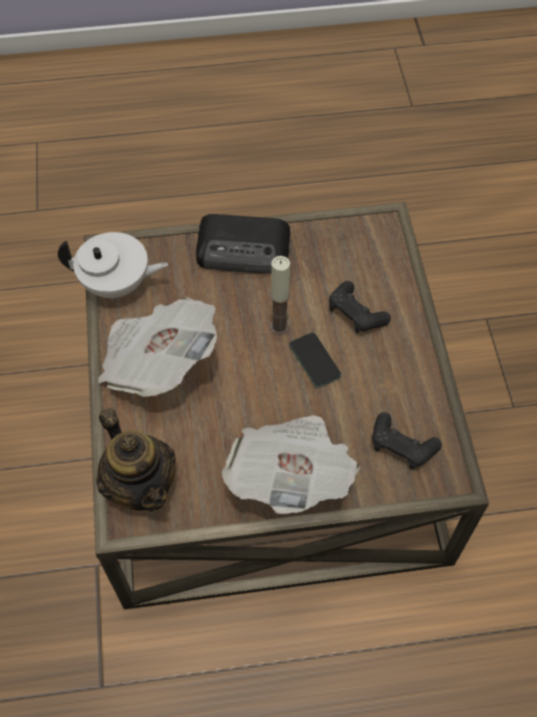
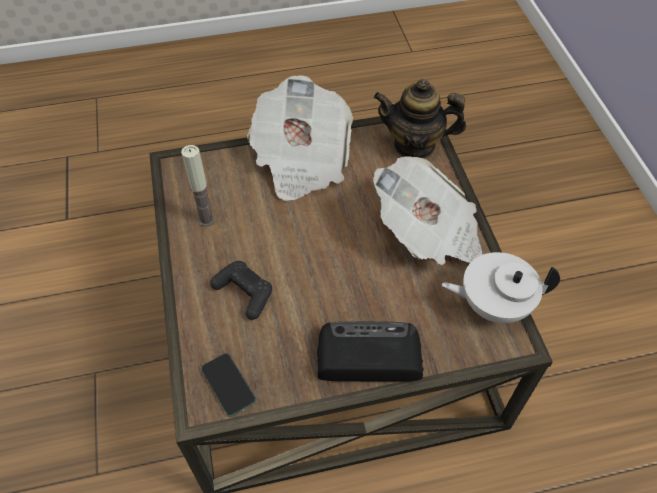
camera: 175 degrees right, 5 degrees down
teapot [96,408,176,511] -> teapot turned 45 degrees counterclockwise [374,79,466,159]
candle [270,256,290,335] -> candle moved to [181,145,215,227]
phone [289,332,342,388] -> phone moved to [201,353,257,417]
black game controller [372,412,442,469] -> none

